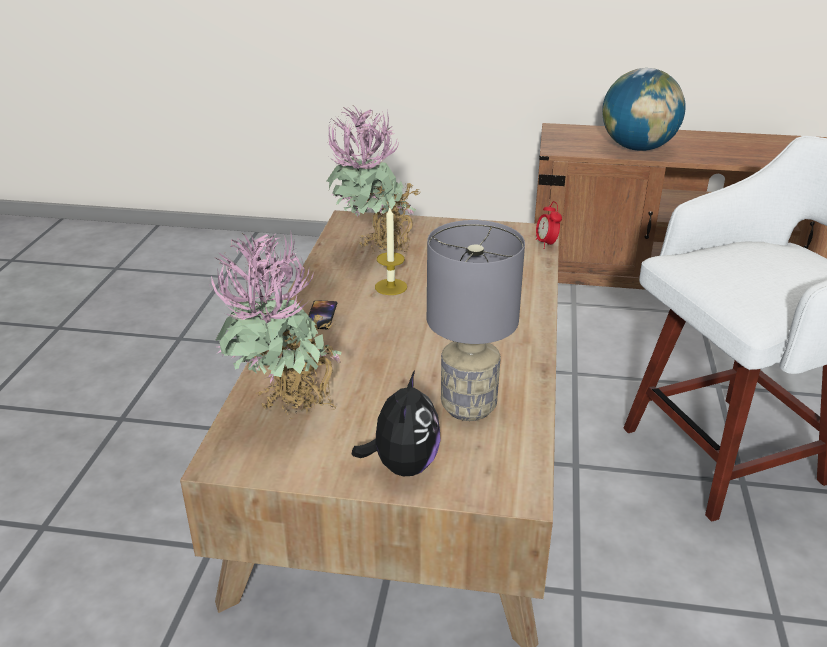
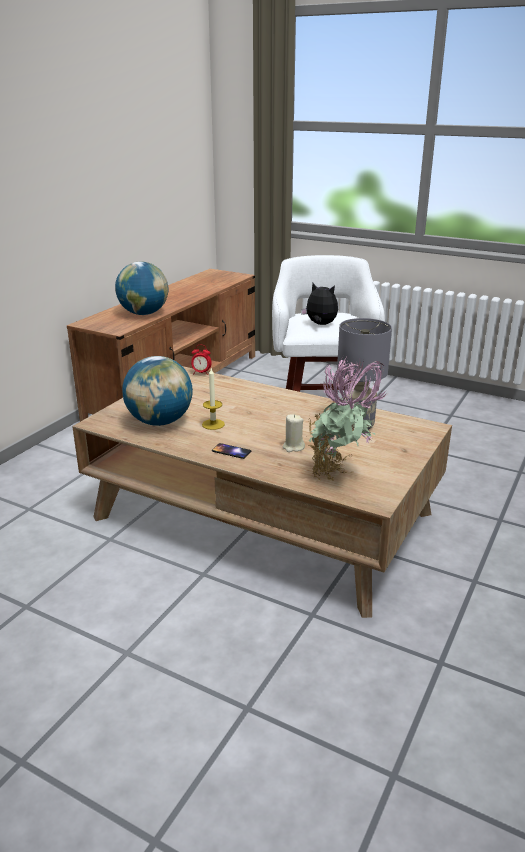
camera: 70 degrees left, 5 degrees down
potted plant [327,106,422,254] -> globe [122,356,193,426]
plush toy [351,370,441,476] -> plush toy moved to [301,283,338,325]
none -> beige candle [282,414,305,452]

